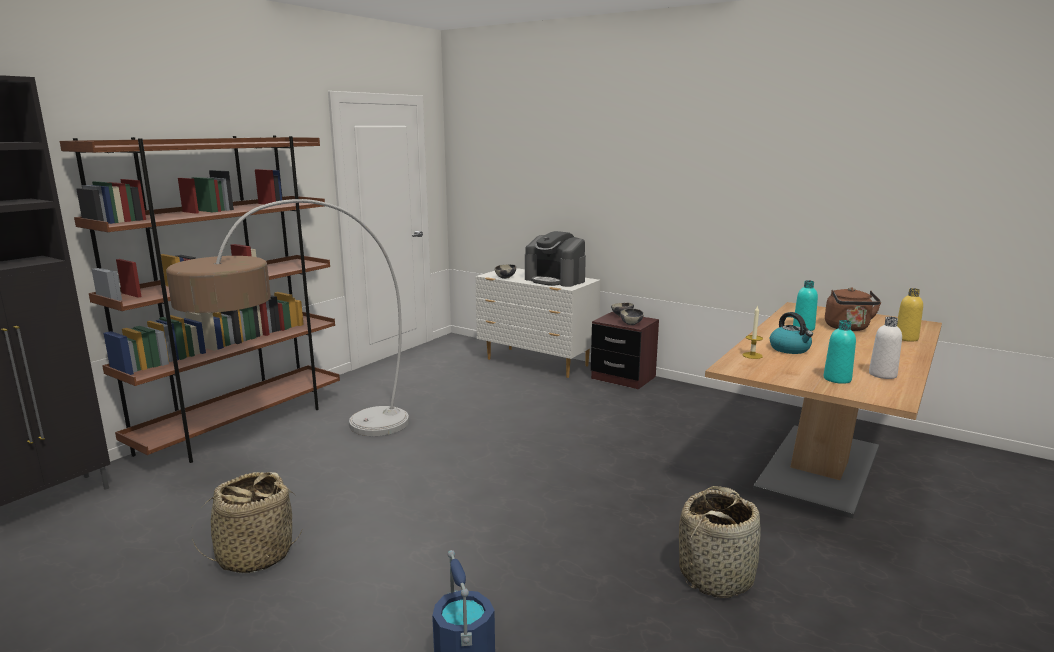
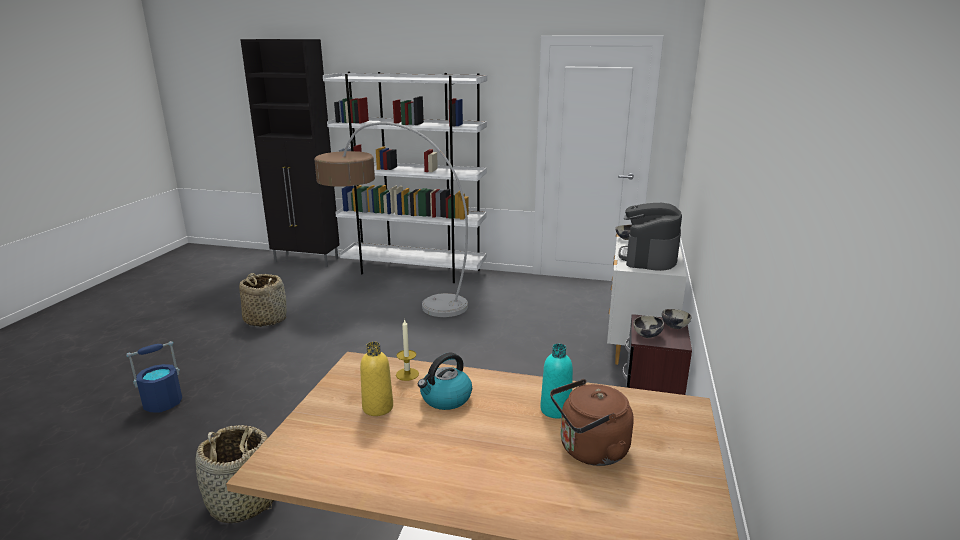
camera: 70 degrees right, 5 degrees up
brown bookcase [60,135,340,463] -> white bookcase [323,72,487,283]
turquoise bottle [823,320,856,384] -> none
white bottle [869,317,902,379] -> none
yellow bottle [897,288,923,342] -> yellow bottle moved to [360,342,393,416]

